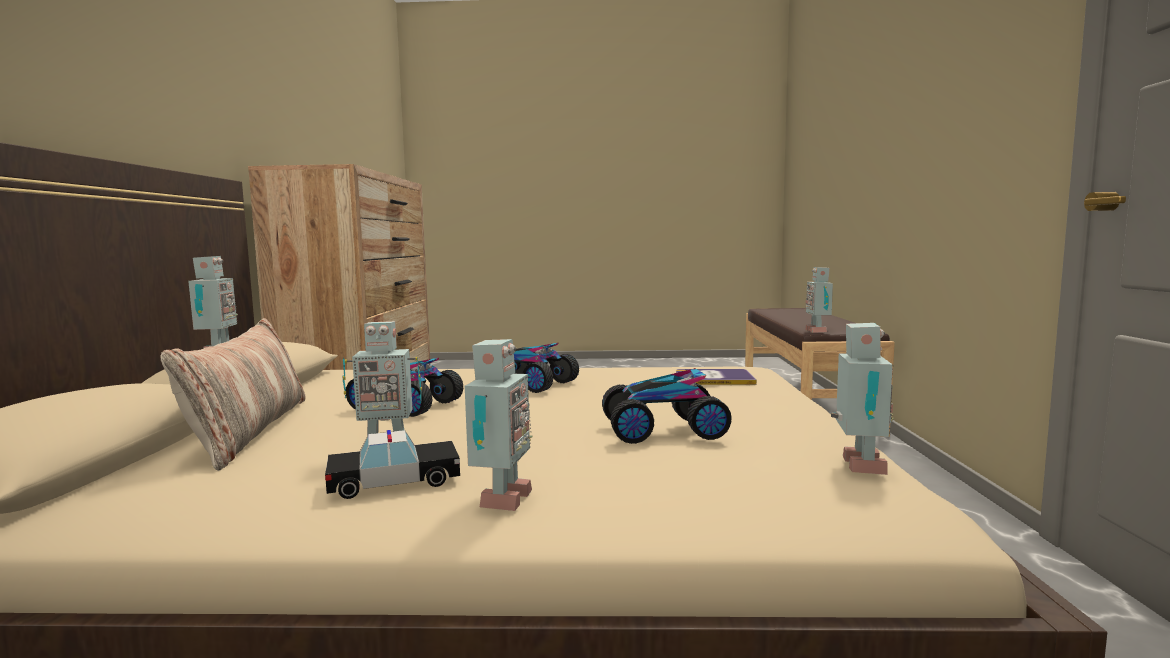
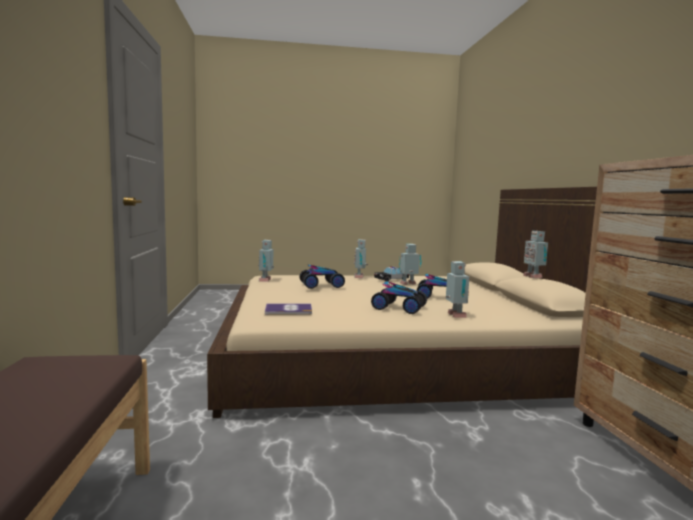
camera: 170 degrees right, 0 degrees up
pillow [161,318,305,471] -> none
toy robot [805,267,833,333] -> toy robot moved to [446,261,469,318]

